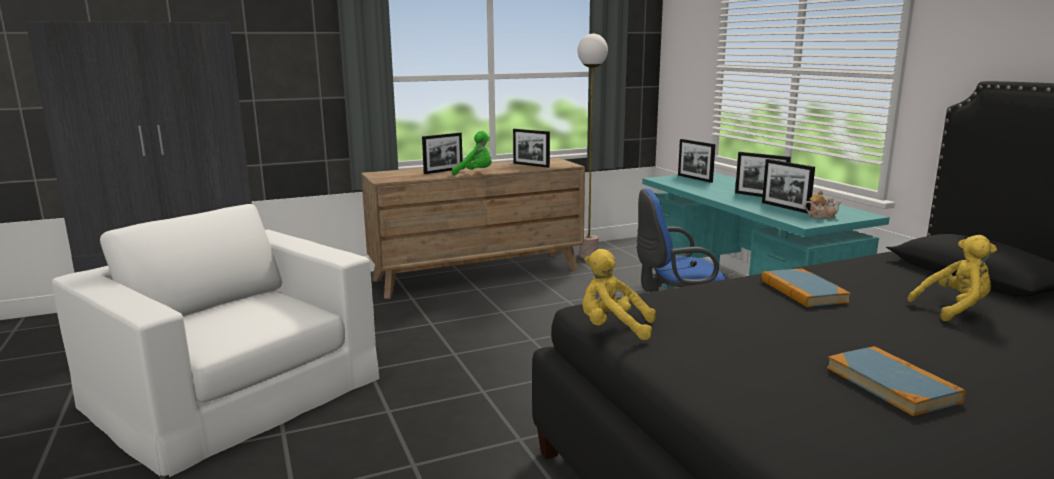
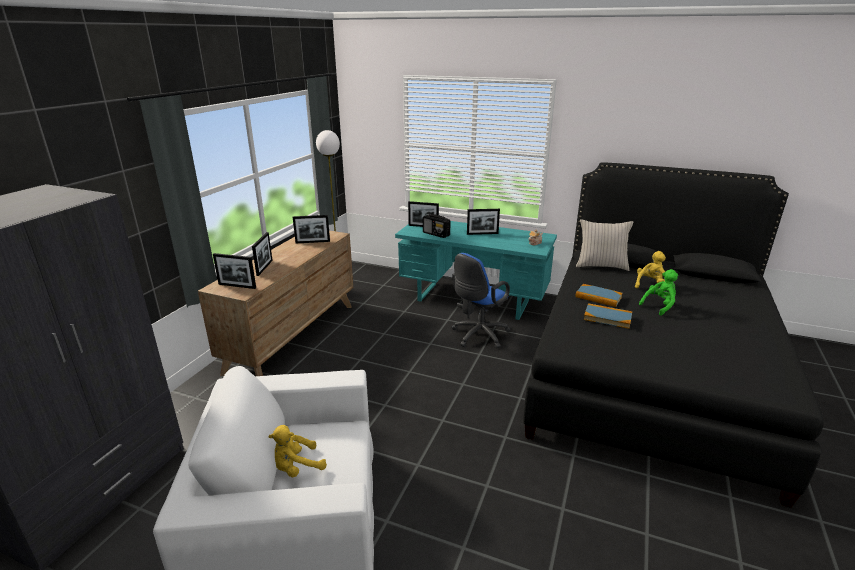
camera: 45 degrees left, 10 degrees up
green plush toy [452,131,492,176] -> green plush toy moved to [639,269,678,316]
yellow plush toy [582,249,656,340] -> yellow plush toy moved to [268,425,327,478]
picture frame [762,159,815,214] -> picture frame moved to [213,253,256,289]
book [827,346,966,416] -> book moved to [584,303,632,329]
none -> radio [423,214,450,238]
none -> beige pillow [576,219,633,271]

